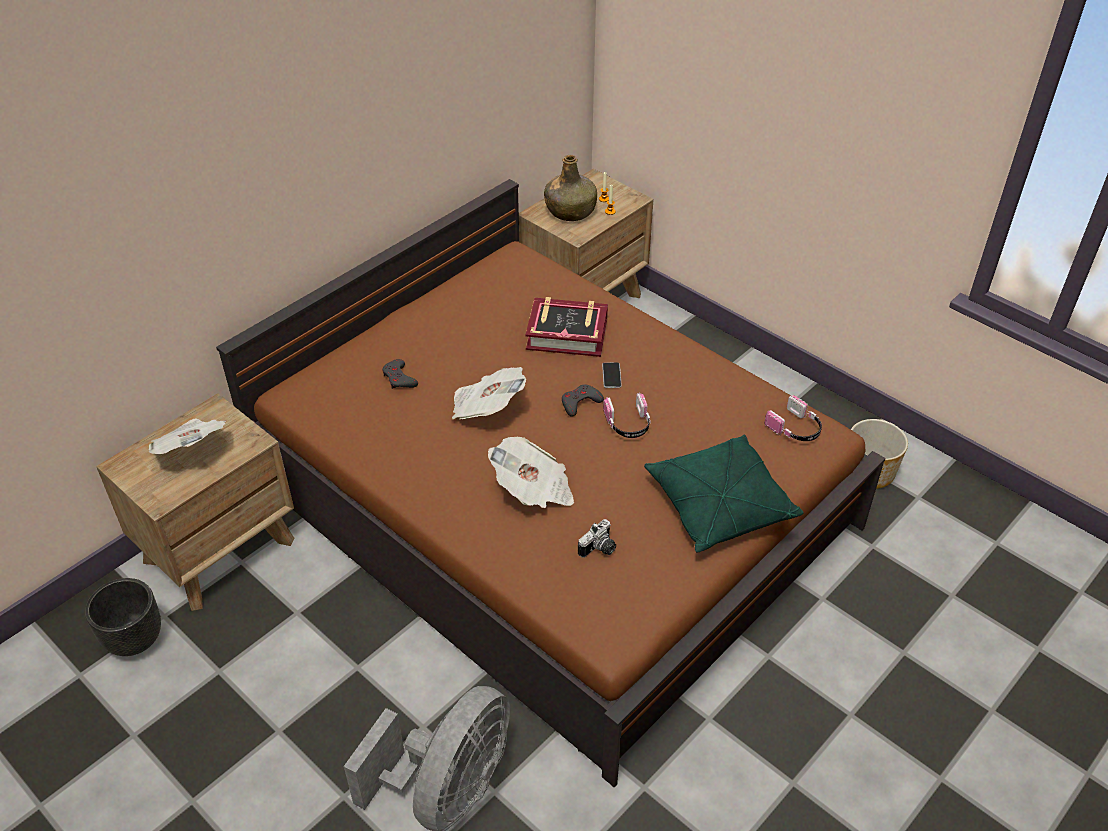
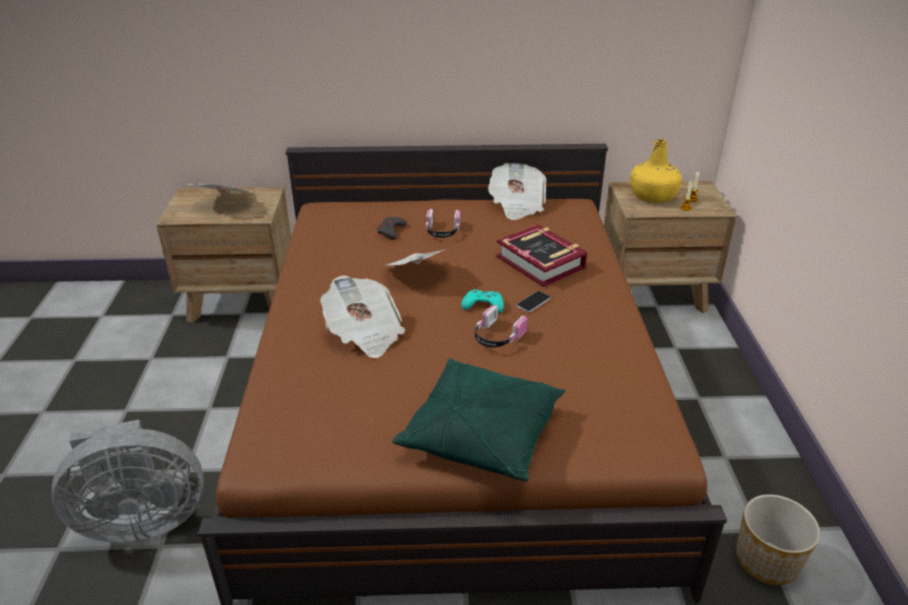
camera: 45 degrees right, 10 degrees down
black planter [85,578,161,656] -> none
green bottle [544,155,597,221] -> yellow bottle [630,139,682,203]
grey game controller [562,384,604,417] -> turquoise game controller [461,289,504,313]
camera [578,519,616,558] -> none
headphones [765,395,822,441] -> headphones moved to [425,209,461,238]
none -> newspaper [487,163,547,220]

